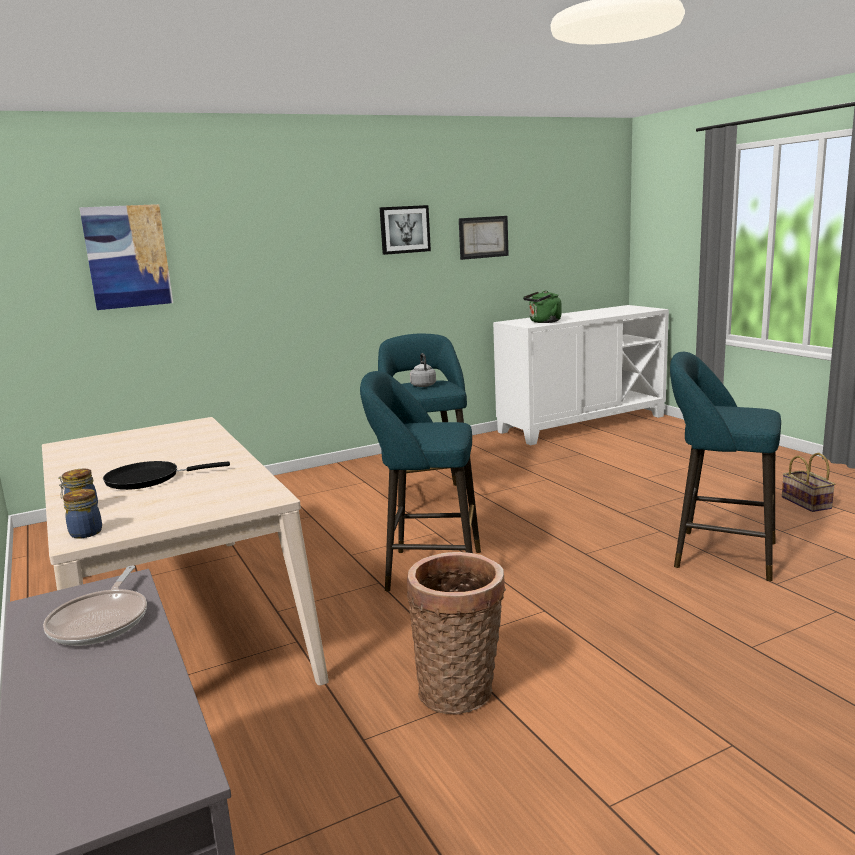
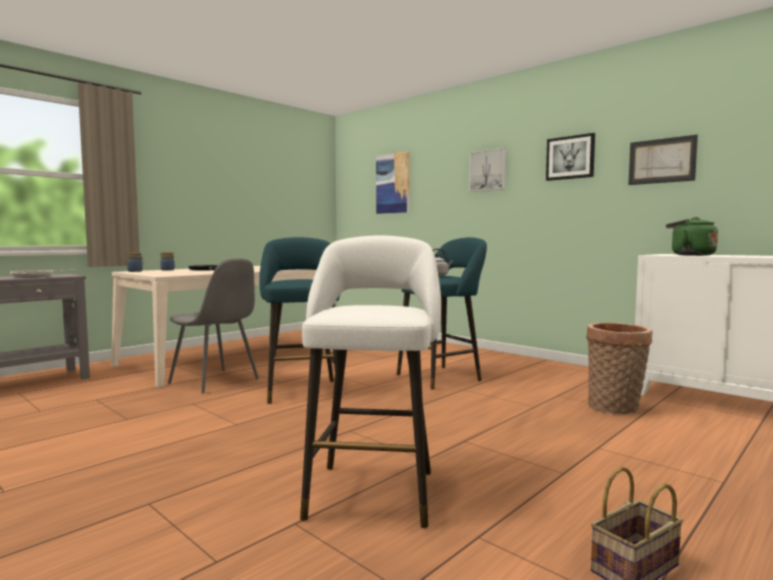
camera: 70 degrees right, 10 degrees down
basket [407,552,506,715] -> basket moved to [586,323,653,415]
turquoise stool [670,352,781,581] -> white stool [300,235,441,528]
none -> grey chair [168,258,259,394]
none -> picture [469,148,506,192]

